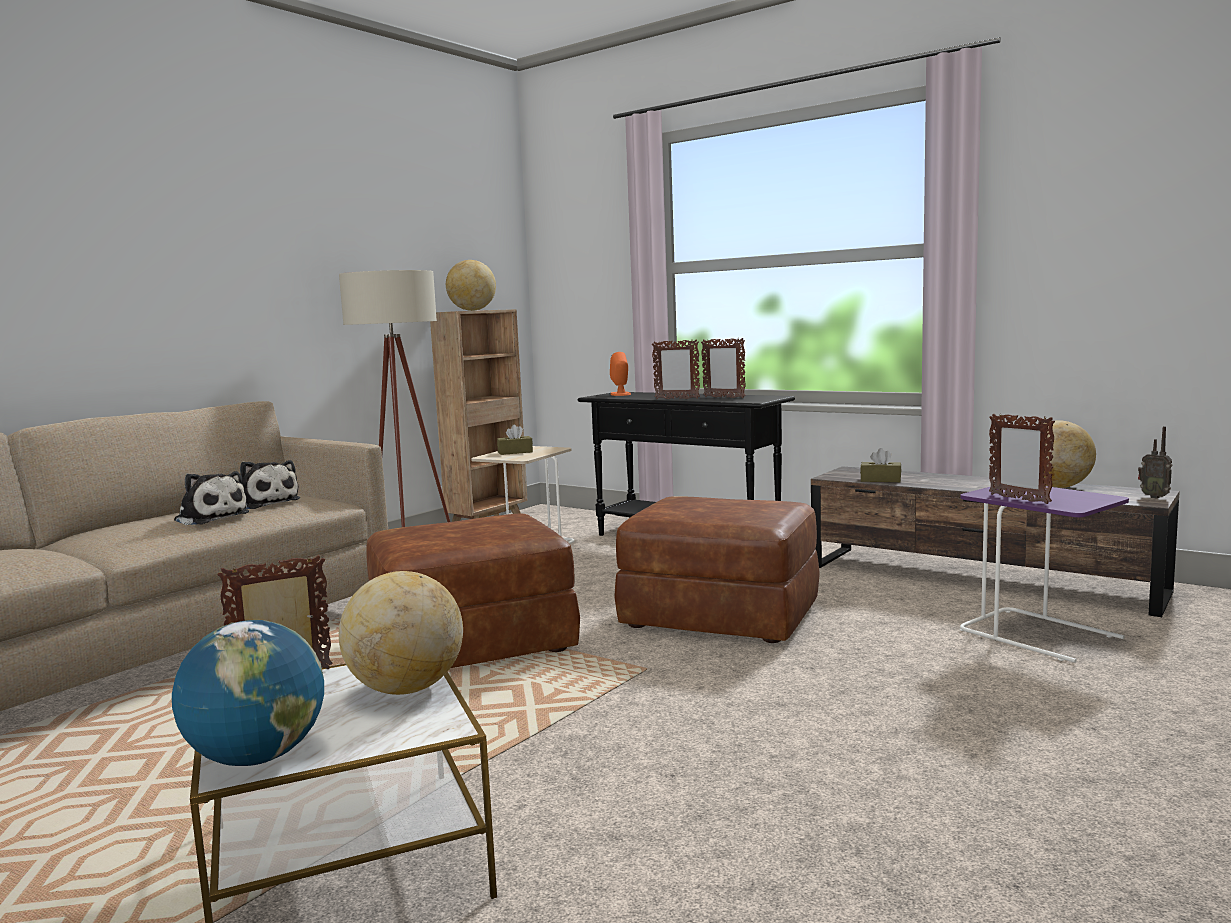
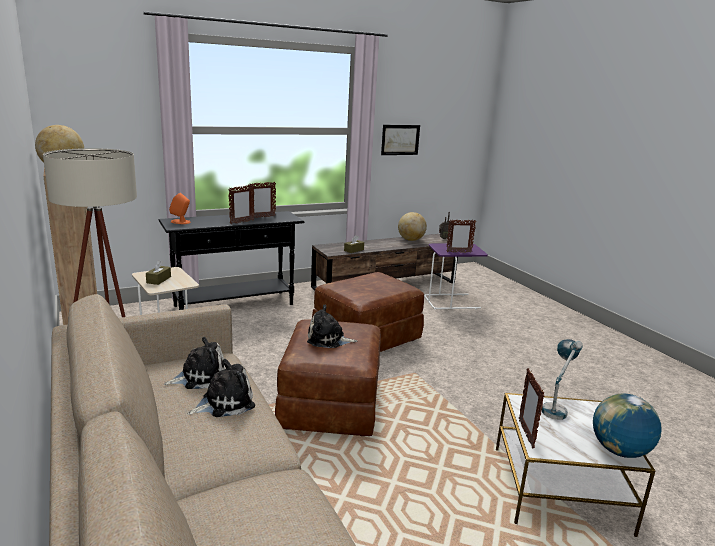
camera: 65 degrees left, 10 degrees up
globe [339,571,463,695] -> table lamp [542,339,582,420]
none -> plush toy [307,304,357,348]
none -> picture [381,125,420,155]

